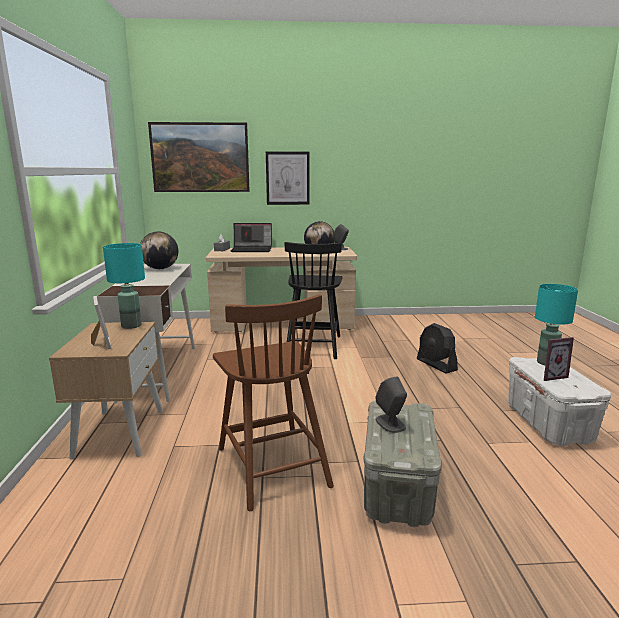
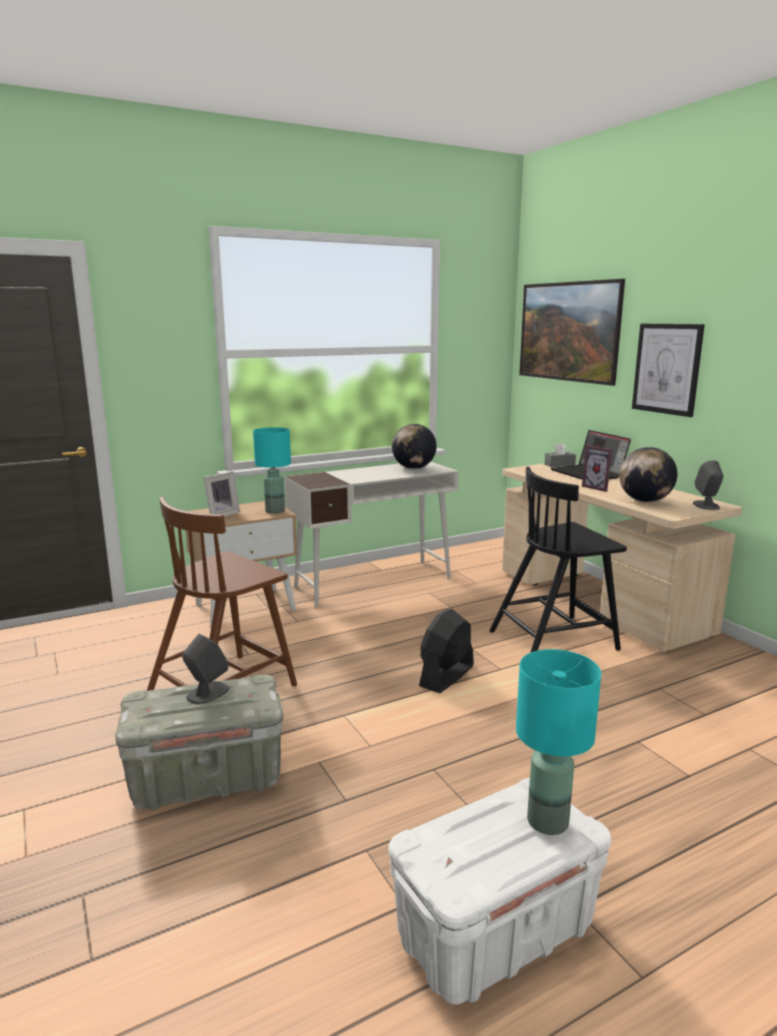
camera: 65 degrees right, 0 degrees up
black fan [417,323,458,374] -> black fan moved to [419,609,474,693]
picture frame [544,337,574,381] -> picture frame moved to [582,445,612,492]

